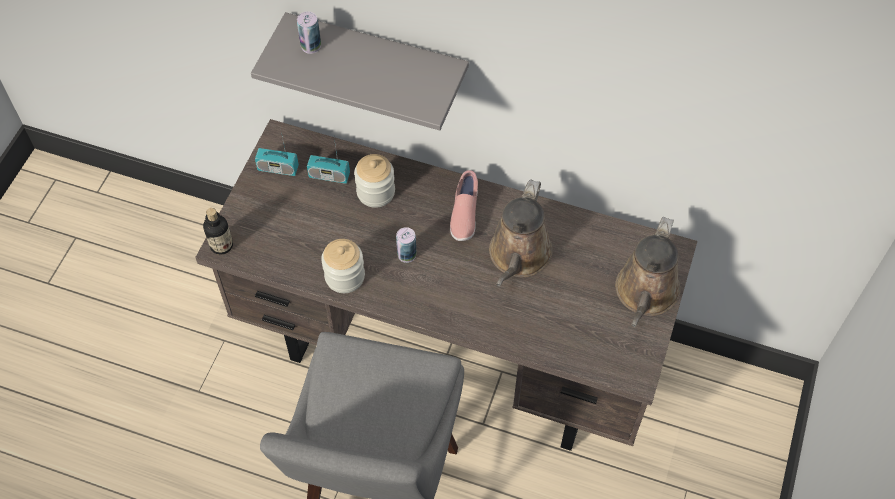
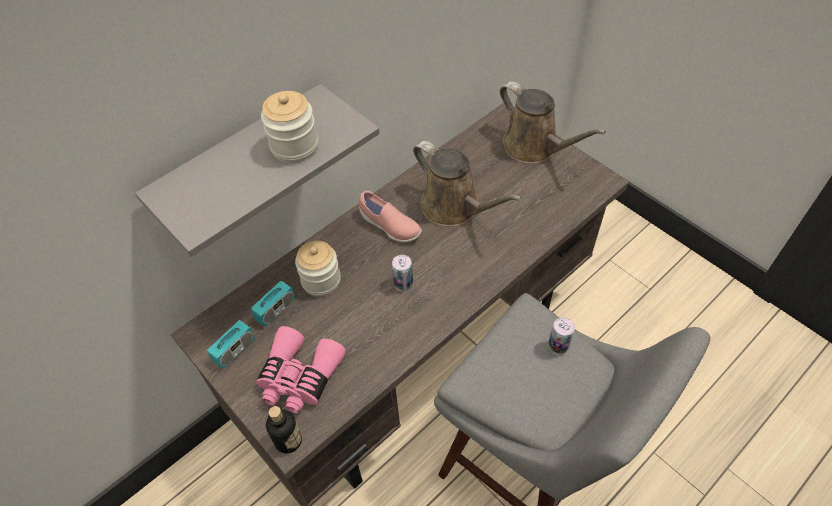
camera: 60 degrees left, 5 degrees down
can [297,11,321,54] -> can moved to [548,317,575,355]
jar [321,239,365,293] -> jar moved to [261,91,318,163]
none -> pink binoculars [256,326,346,413]

